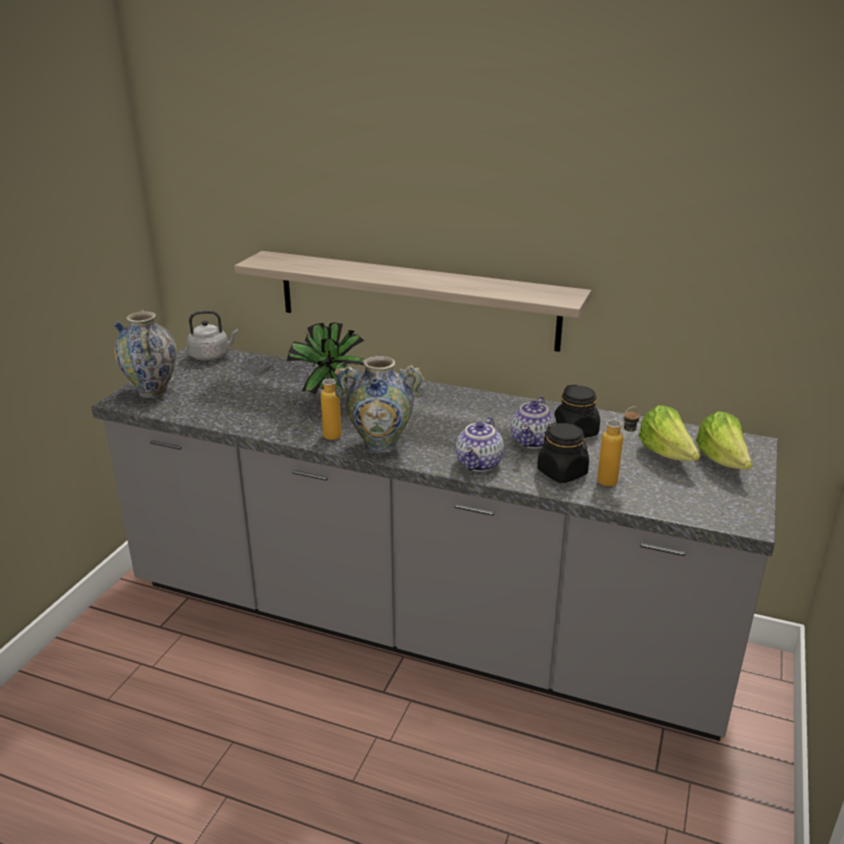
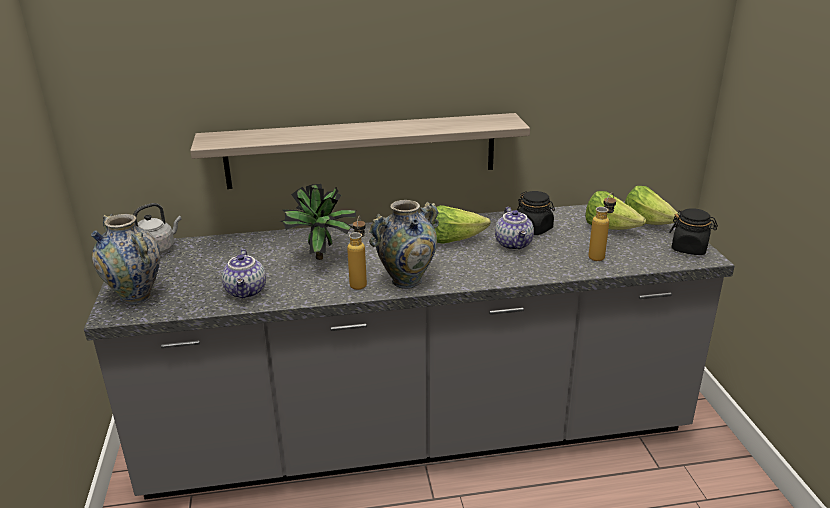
camera: 30 degrees left, 0 degrees up
teapot [456,416,504,472] -> teapot moved to [222,249,266,299]
black jar [537,422,589,483] -> black jar moved to [669,208,718,255]
none -> lettuce [433,205,491,244]

